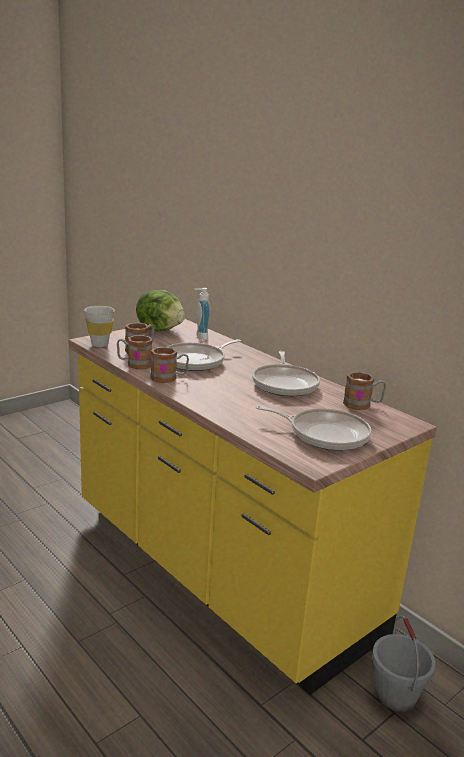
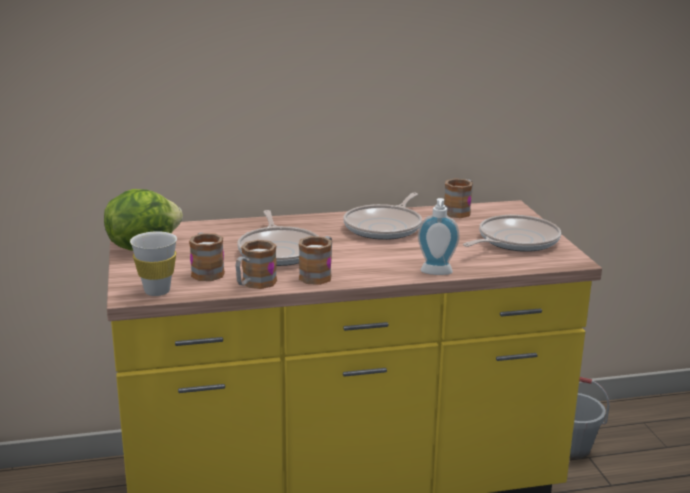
camera: 60 degrees left, 0 degrees up
soap dispenser [194,288,210,340] -> soap dispenser moved to [418,198,460,275]
frying pan [252,351,320,396] -> frying pan turned 90 degrees clockwise [343,193,422,240]

